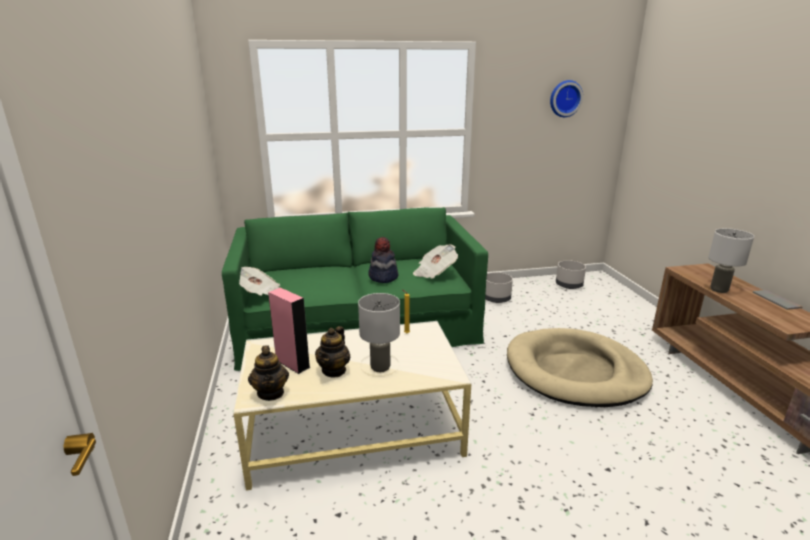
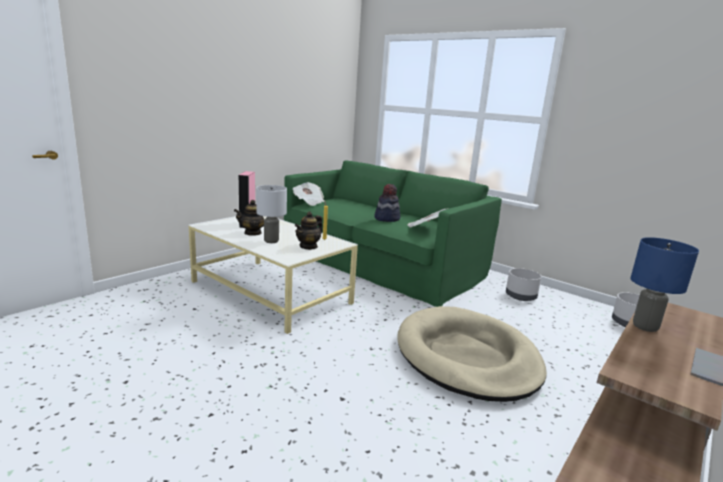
camera: 50 degrees right, 5 degrees down
teapot [248,345,289,401] -> teapot moved to [295,211,323,250]
wall clock [550,80,583,117] -> none
white table lamp [708,228,754,293] -> blue table lamp [630,237,699,332]

